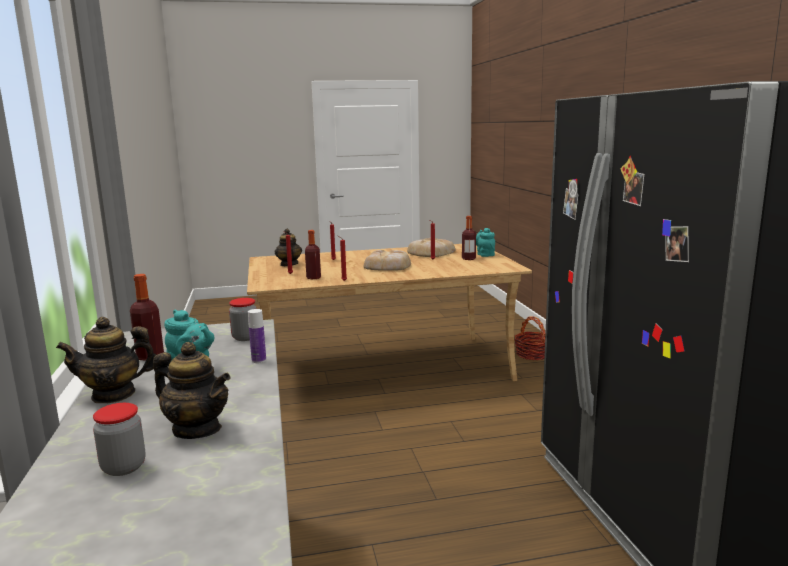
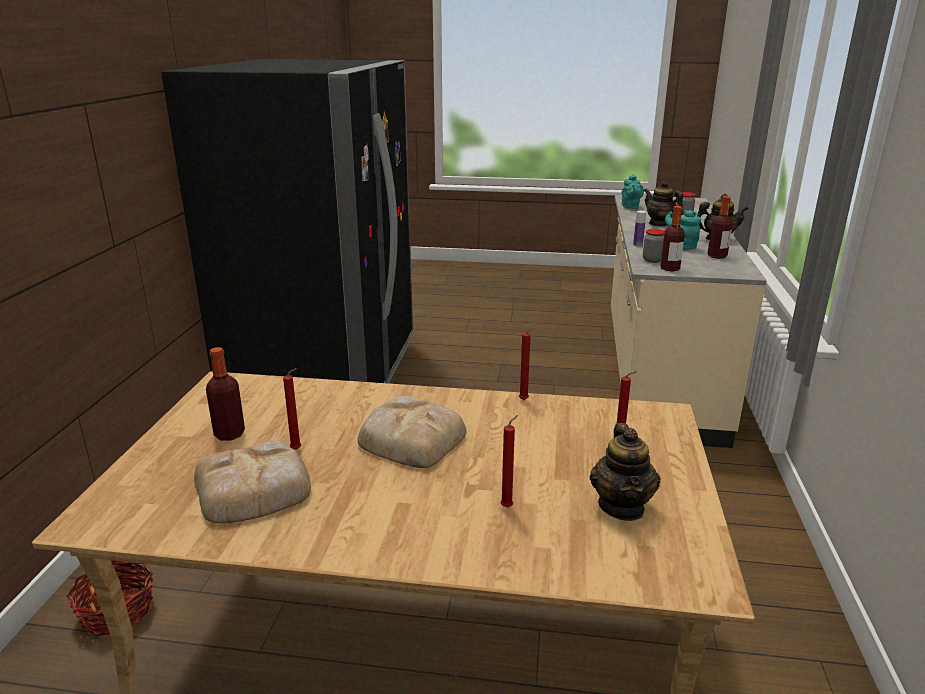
camera: 160 degrees left, 10 degrees up
bottle [305,230,321,279] -> bottle moved to [661,206,685,271]
turquoise teapot [476,228,495,257] -> turquoise teapot moved to [621,174,644,209]

